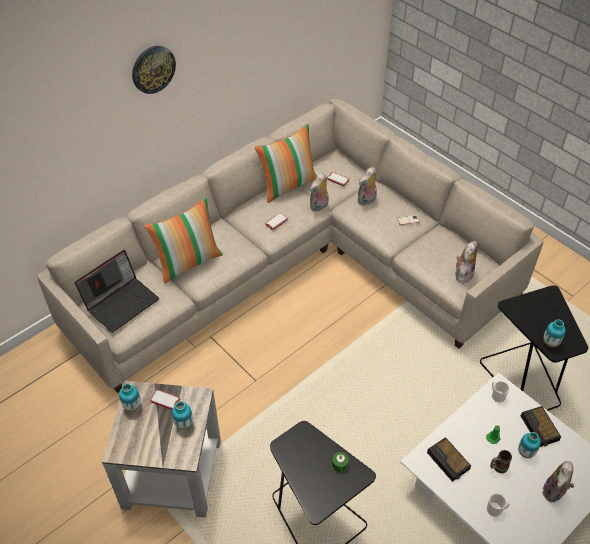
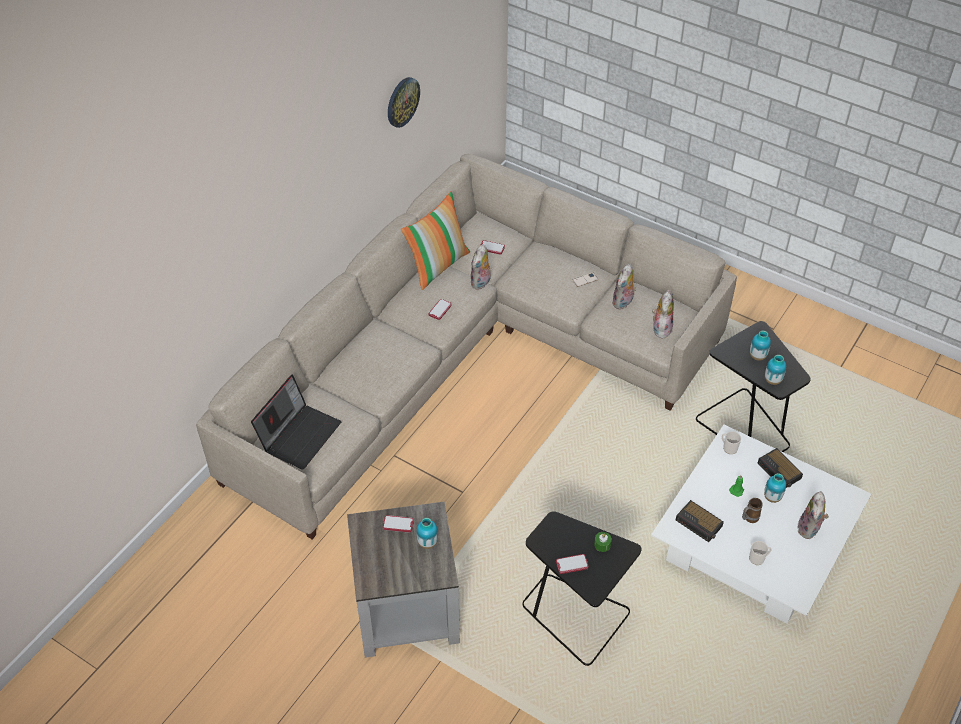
camera: 15 degrees left, 0 degrees up
vase [119,383,141,412] -> vase moved to [750,331,771,361]
wall clock [132,46,176,94] -> wall clock moved to [388,77,420,128]
pillow [144,197,223,284] -> none
plush toy [357,167,377,206] -> plush toy moved to [612,264,636,310]
none -> phone [556,554,589,574]

